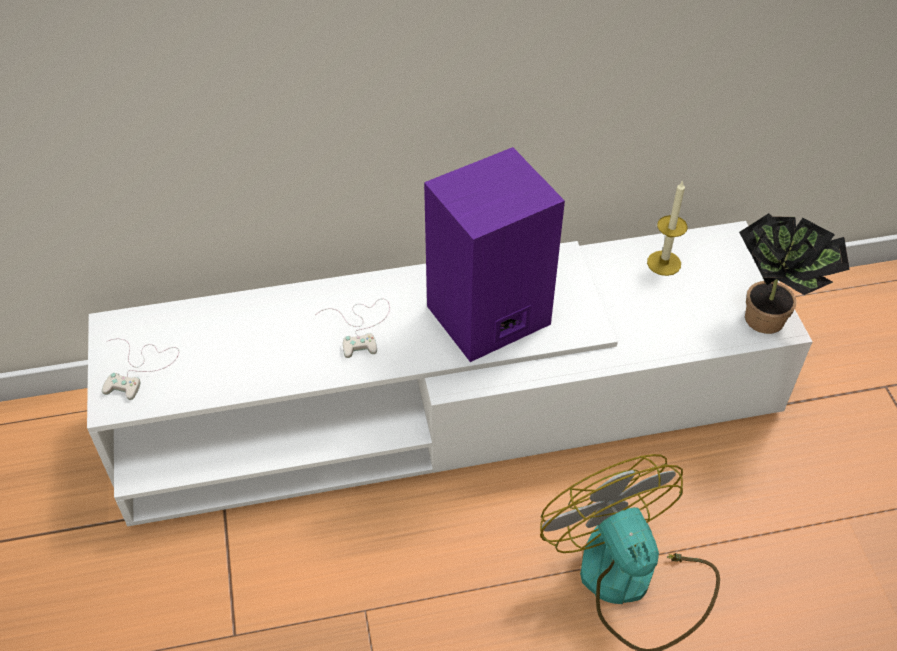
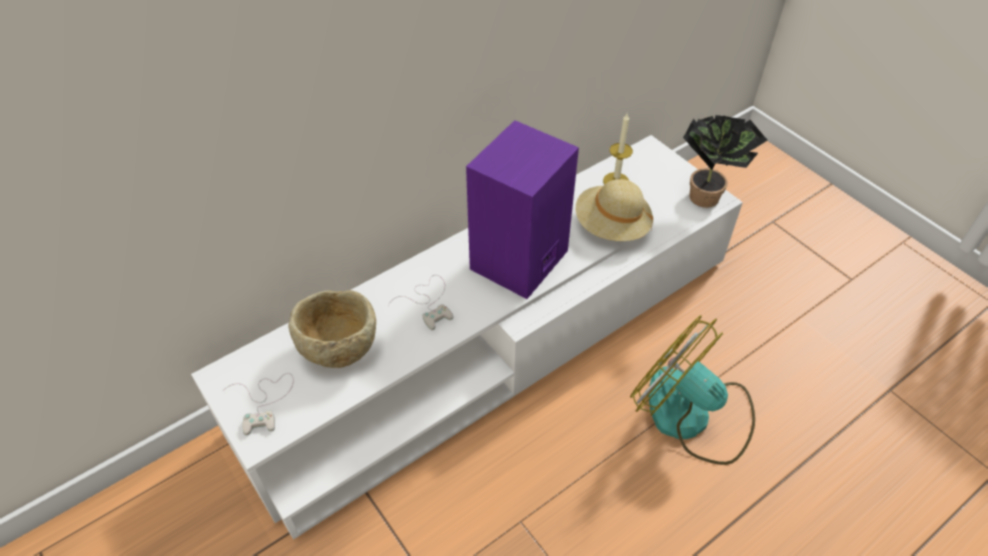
camera: 25 degrees left, 0 degrees up
none -> beige bowl [288,290,376,368]
none -> beige hat [576,179,653,241]

